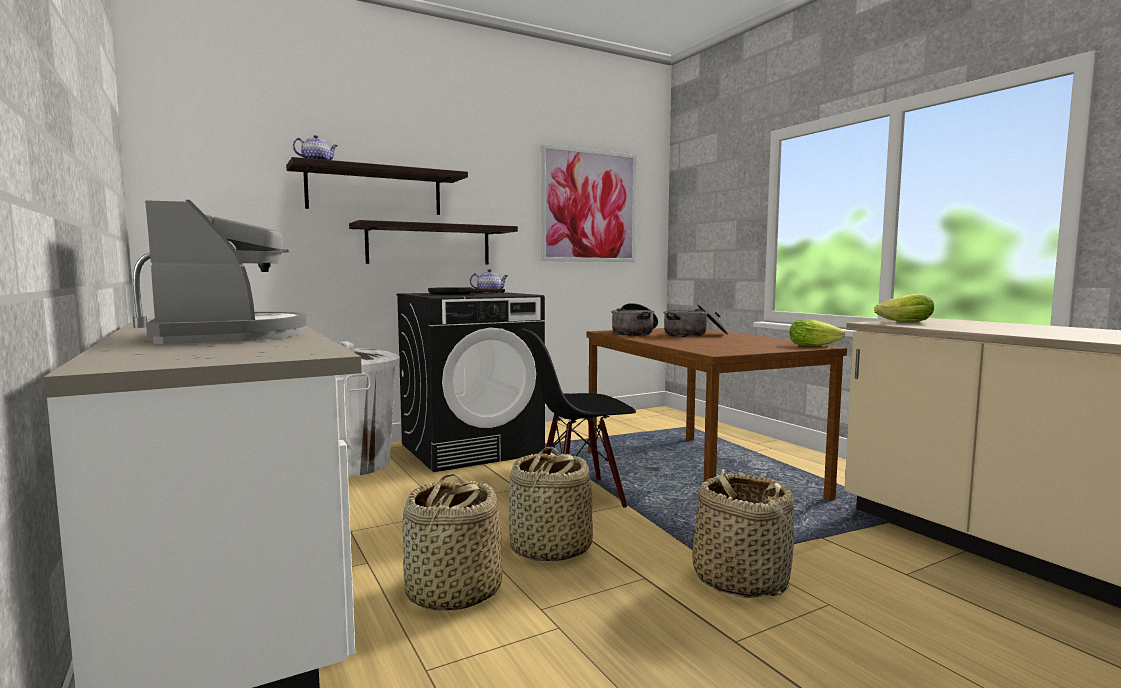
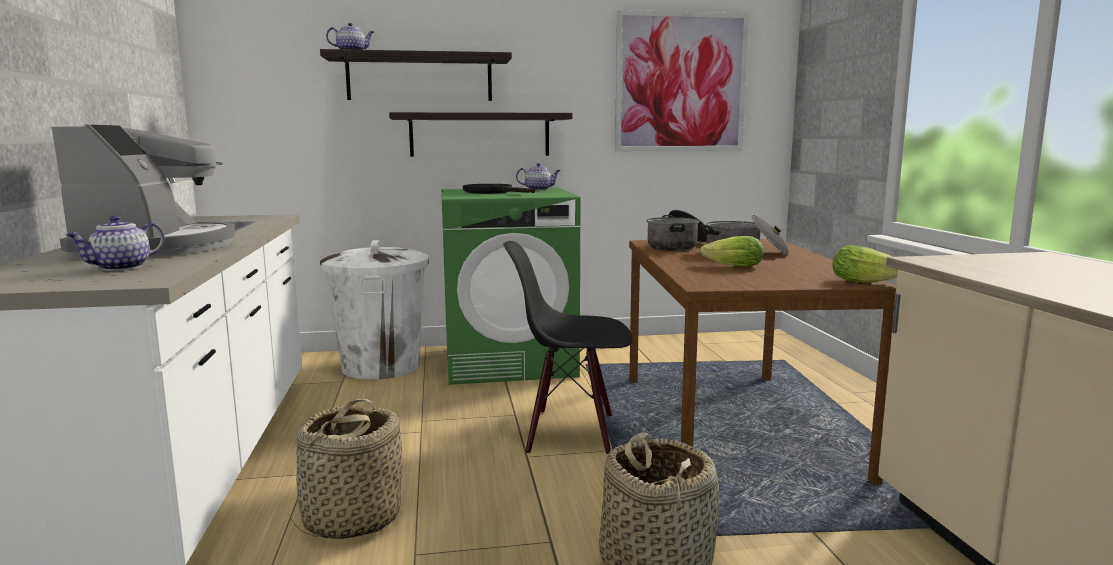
camera: 20 degrees right, 5 degrees up
black washing machine [396,292,545,472] -> green washing machine [441,187,581,385]
basket [509,447,593,562] -> none
lettuce [874,293,934,322] -> lettuce moved to [700,236,763,267]
none -> teapot [66,216,165,271]

